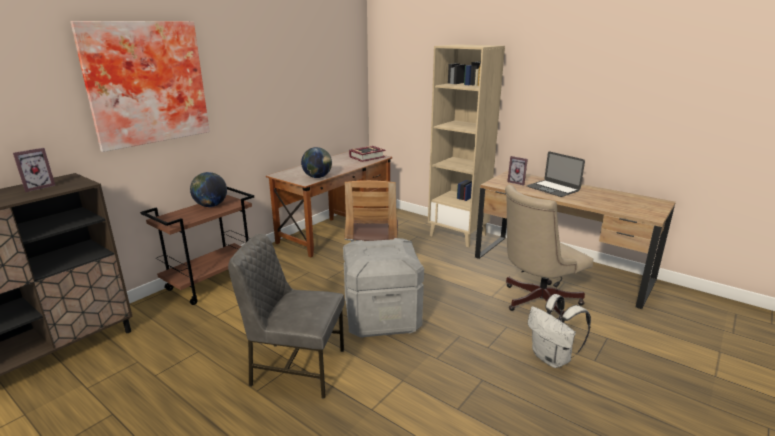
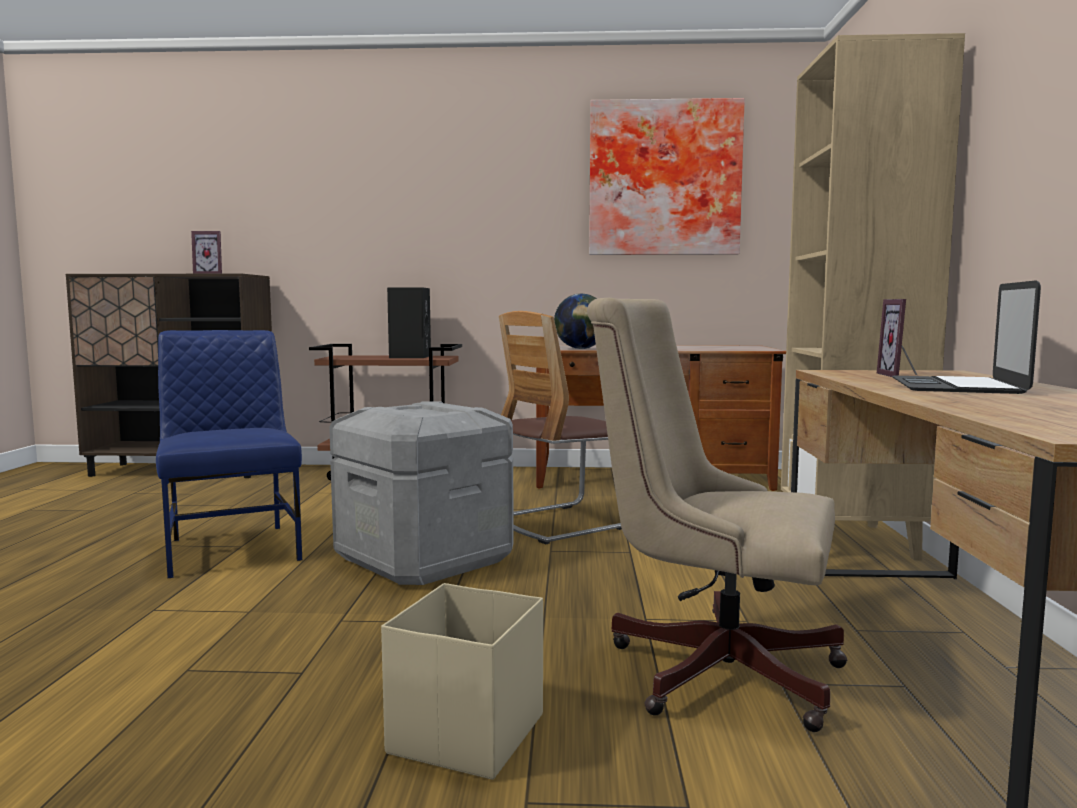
camera: 55 degrees right, 15 degrees down
picture [70,21,210,152] -> picture moved to [589,98,745,255]
globe [190,172,227,207] -> black speaker [387,287,431,358]
grey chair [228,234,345,399] -> blue chair [156,330,302,578]
book [349,146,385,162] -> none
white backpack [528,294,591,368] -> beige storage box [381,583,543,780]

